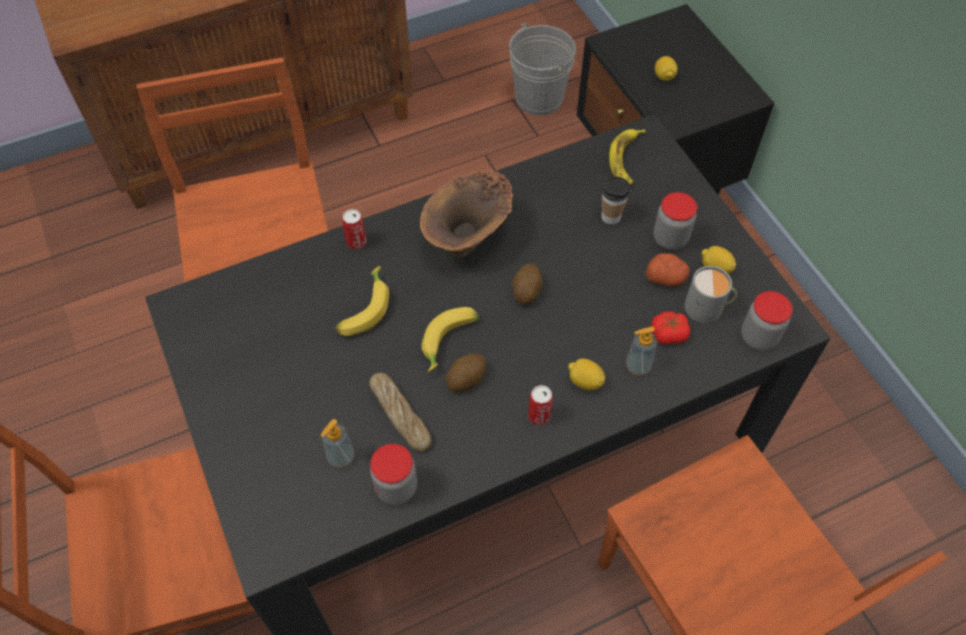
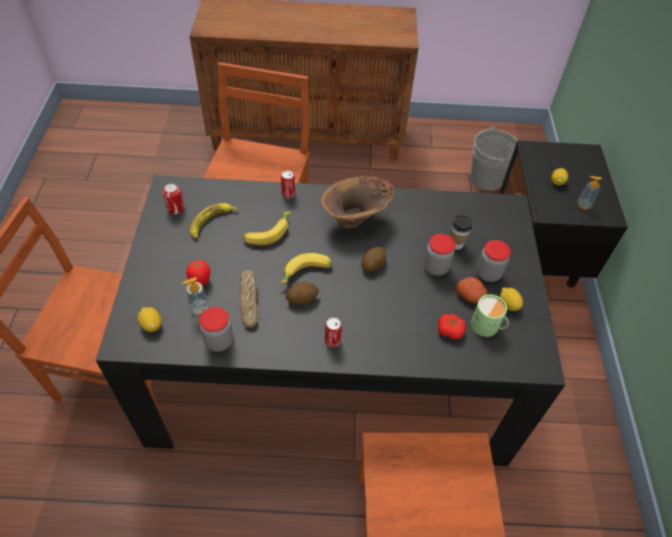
camera: 25 degrees right, 5 degrees down
lemon [568,359,606,390] -> lemon moved to [138,307,162,332]
banana [609,129,646,185] -> banana moved to [190,203,238,238]
soap dispenser [626,326,657,376] -> soap dispenser moved to [578,176,602,210]
grey mug [684,266,737,323] -> green mug [471,294,509,337]
jar [741,291,793,351] -> jar moved to [424,234,455,276]
none -> can [162,183,184,215]
none -> tomato [186,260,211,285]

